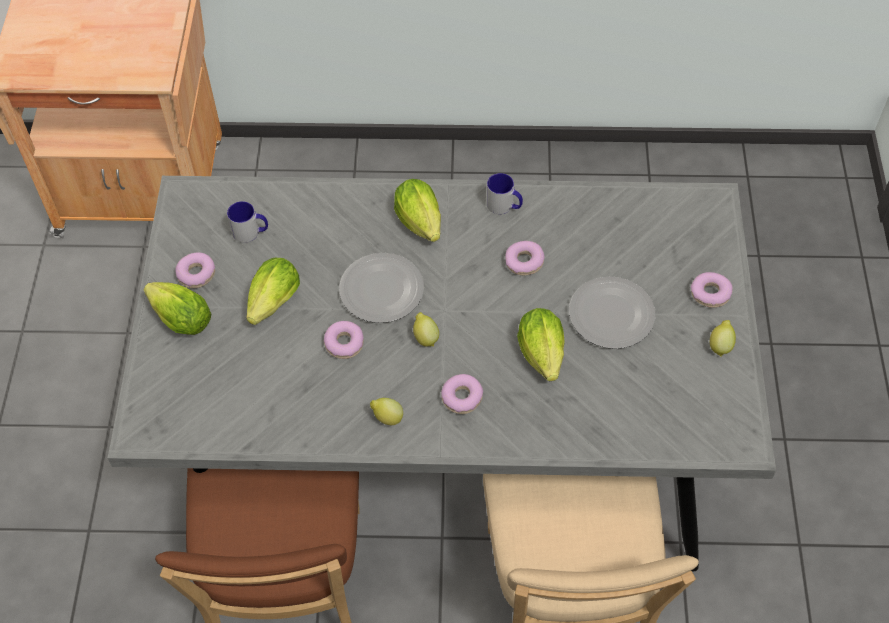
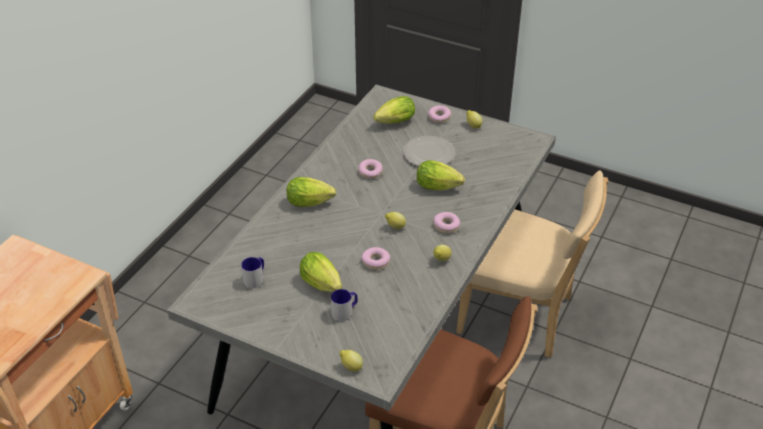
camera: 65 degrees left, 15 degrees down
lettuce [144,282,211,335] -> lettuce moved to [373,96,415,123]
donut [175,252,215,288] -> none
plate [339,253,424,323] -> none
mug [486,173,523,214] -> mug moved to [331,289,358,321]
none -> lemon [339,350,363,372]

